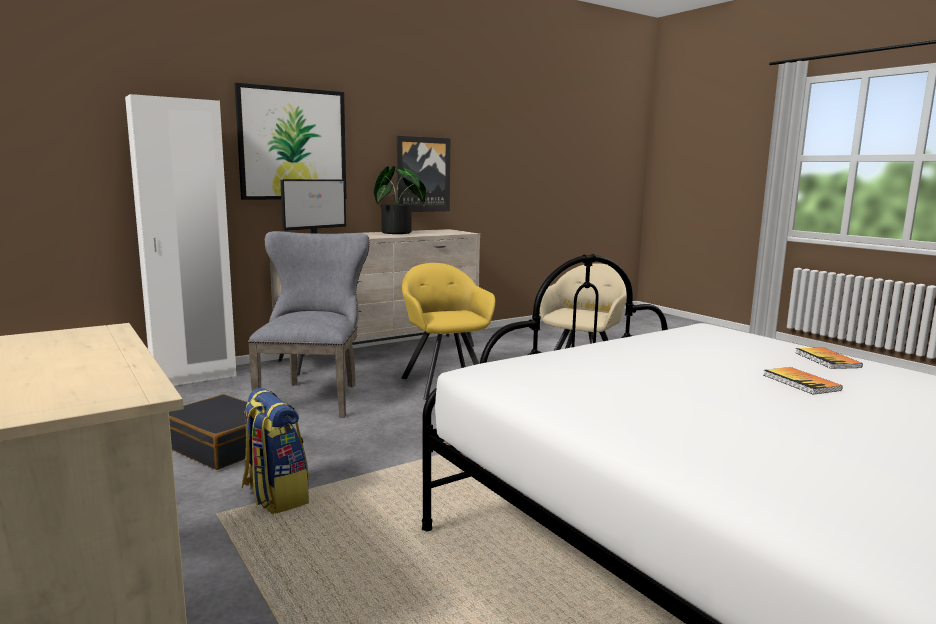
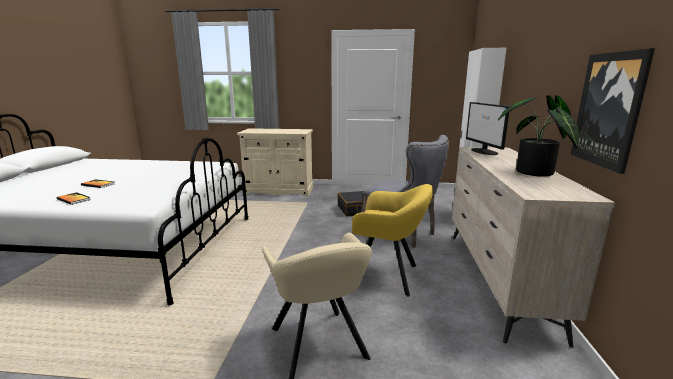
camera: 130 degrees right, 5 degrees up
picture [235,83,346,200] -> none
backpack [242,388,309,514] -> none

